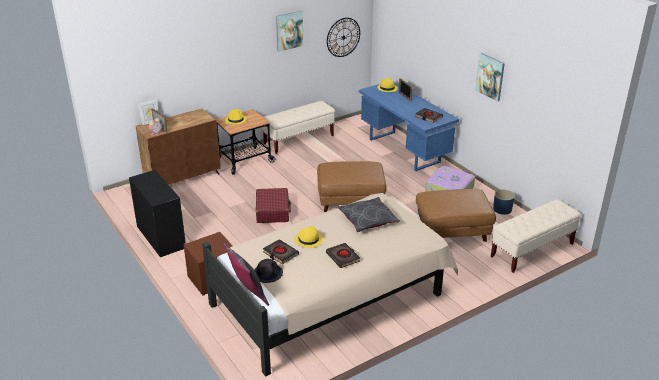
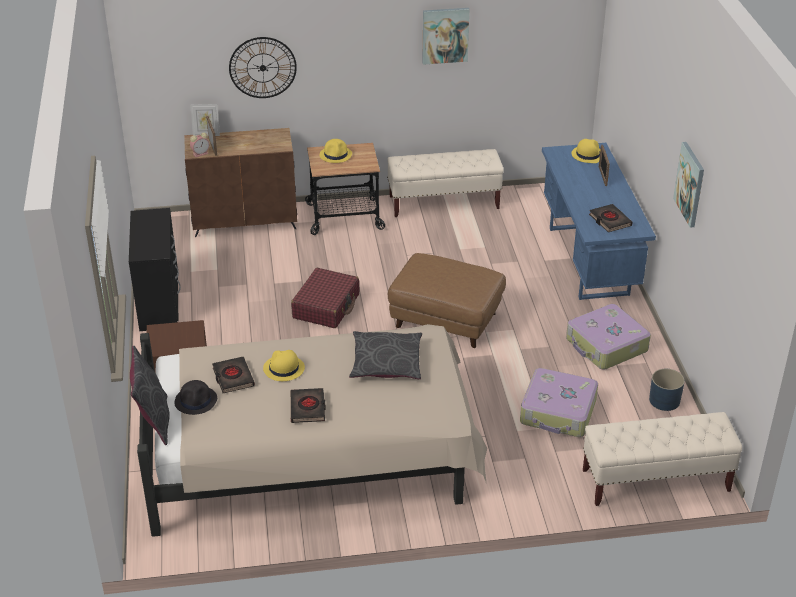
camera: 25 degrees right, 5 degrees up
wall clock [327,18,360,57] -> wall clock moved to [229,37,297,98]
brown ottoman [416,189,496,242] -> suitcase [520,368,598,437]

